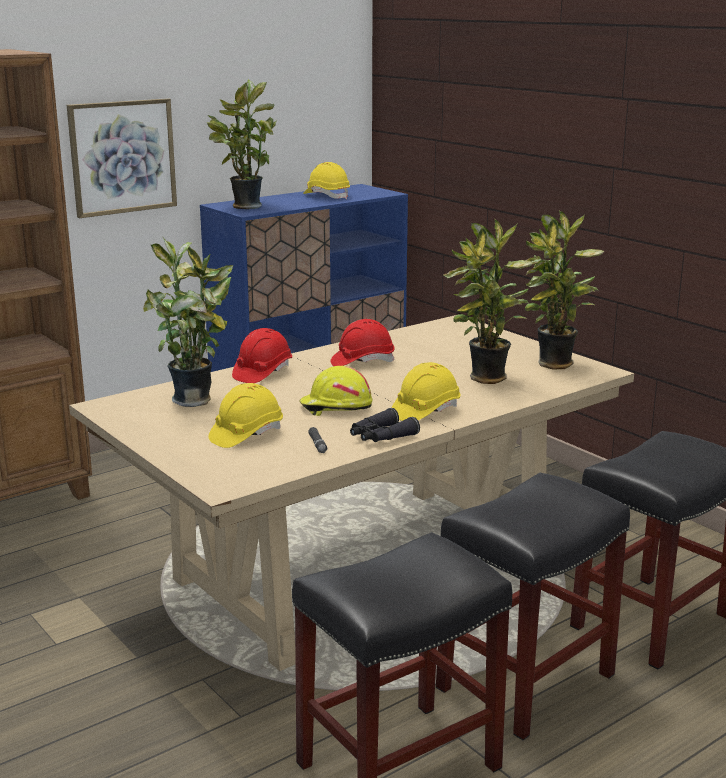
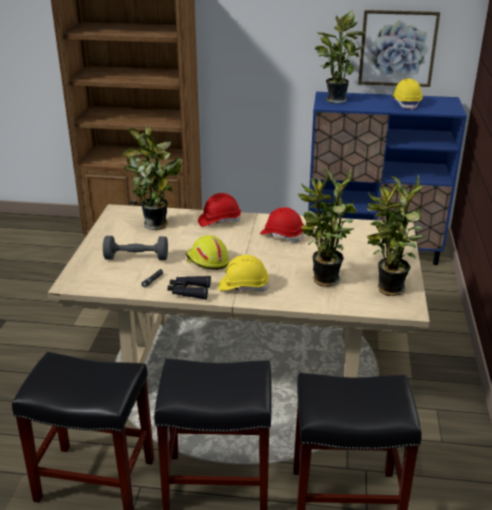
camera: 45 degrees right, 10 degrees up
picture [67,98,177,218] -> picture moved to [358,10,440,87]
yellow hard hat [208,383,283,448] -> grey dumbbell [103,236,168,260]

